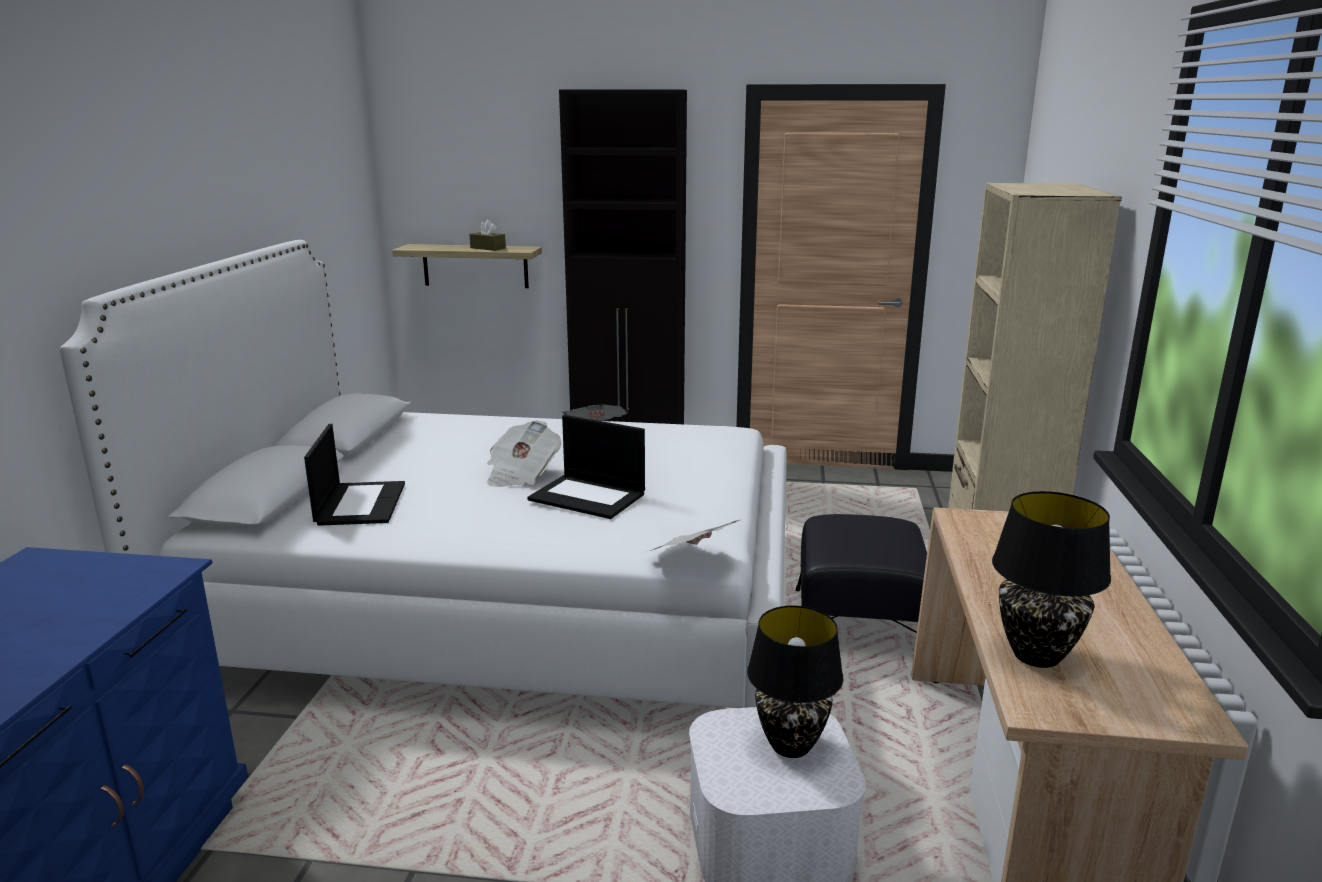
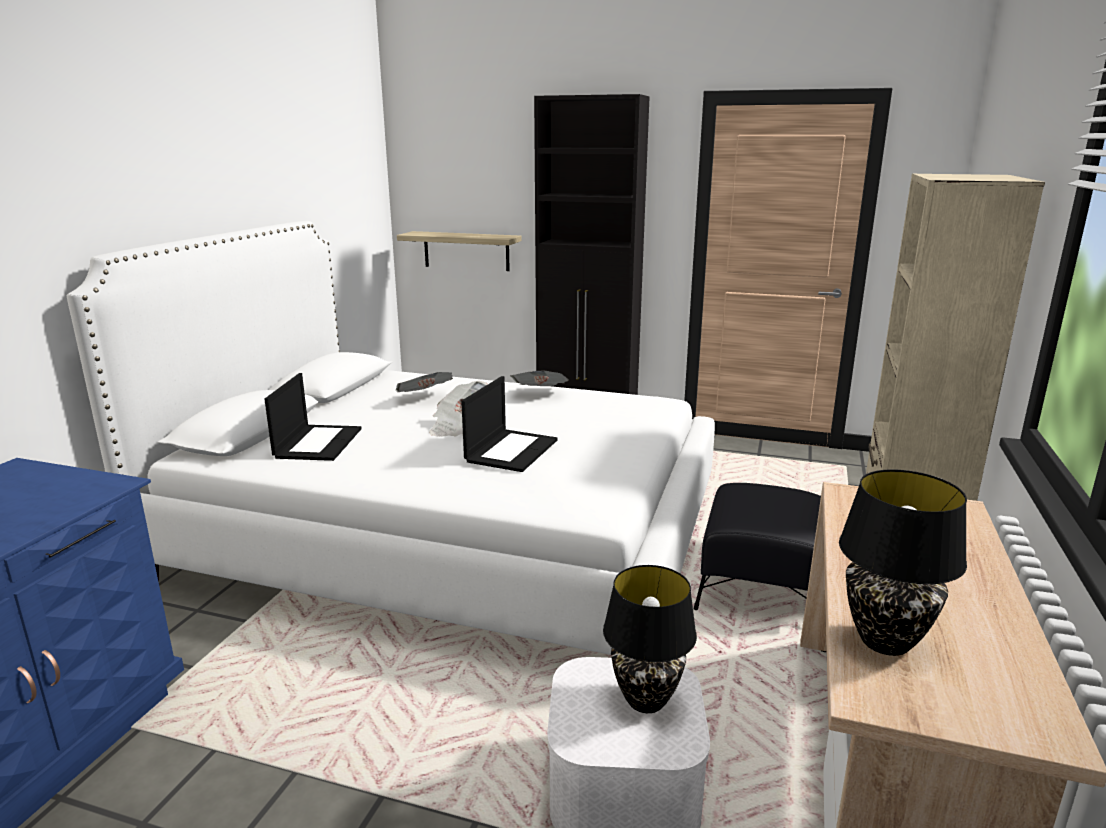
camera: 10 degrees right, 0 degrees up
brown tissue box [469,220,506,251] -> none
laptop [527,415,645,519] -> laptop turned 105 degrees counterclockwise [461,376,557,472]
newspaper [650,520,739,551] -> newspaper moved to [396,372,453,392]

